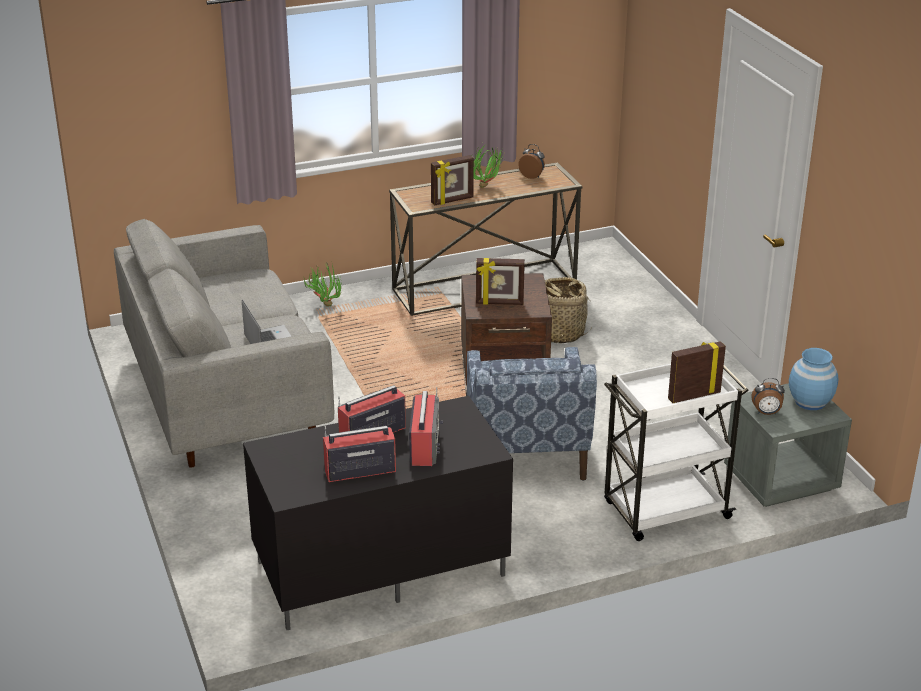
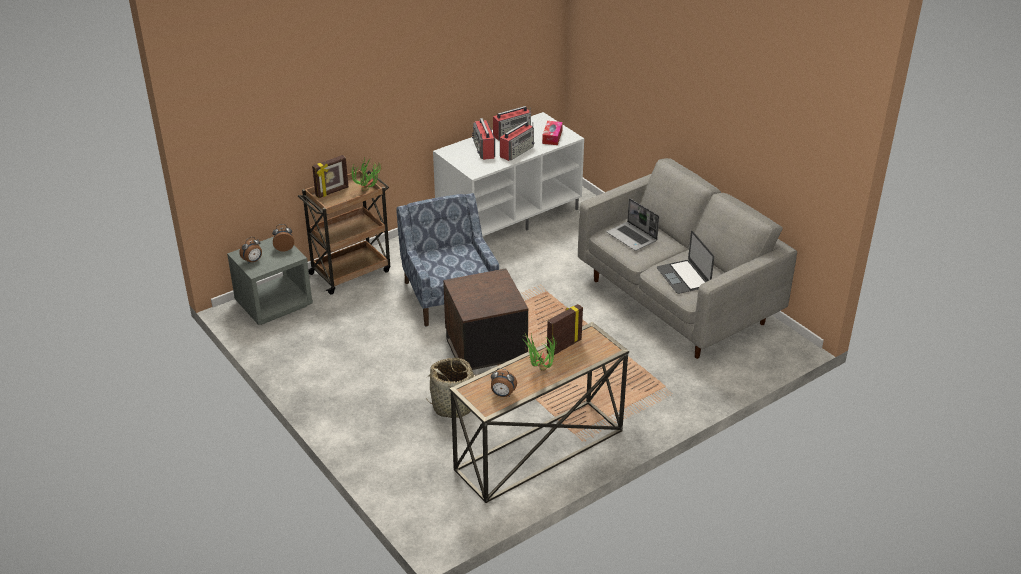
camera: 165 degrees right, 5 degrees up
black tv stand [243,396,513,630] -> white tv stand [433,112,584,236]
potted plant [304,262,342,306] -> potted plant moved to [351,158,382,191]
picture frame [476,258,525,305] -> none
white cart [604,364,749,541] -> brown cart [298,169,390,294]
blue vase [789,348,838,410] -> alarm clock [239,237,262,264]
none -> tissue box [542,121,563,145]
none -> laptop [657,231,714,294]

